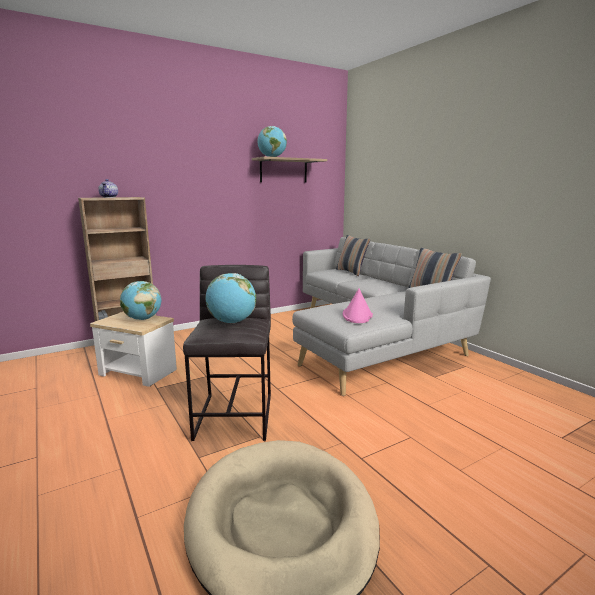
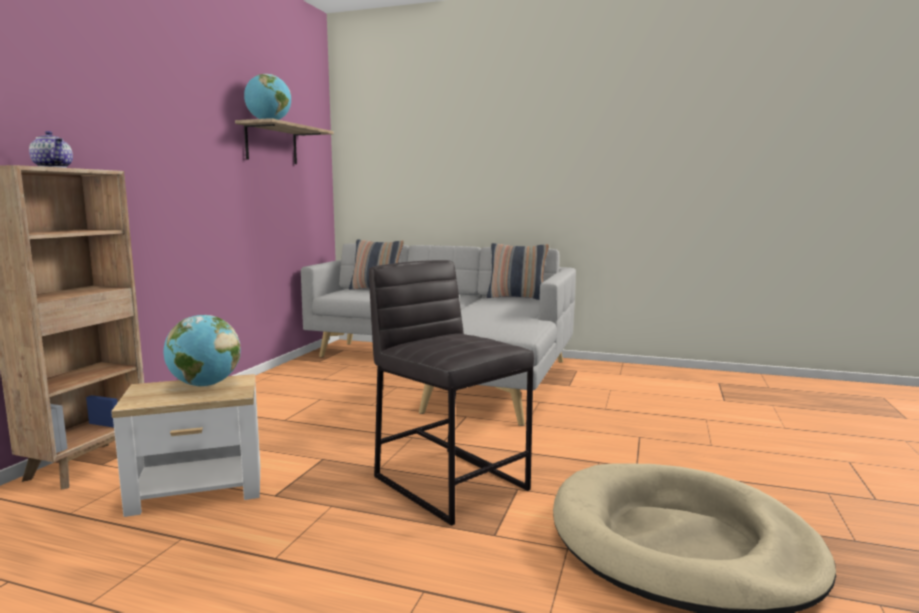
camera: 40 degrees left, 5 degrees down
globe [206,273,256,323] -> none
pink hat [343,288,373,323] -> none

